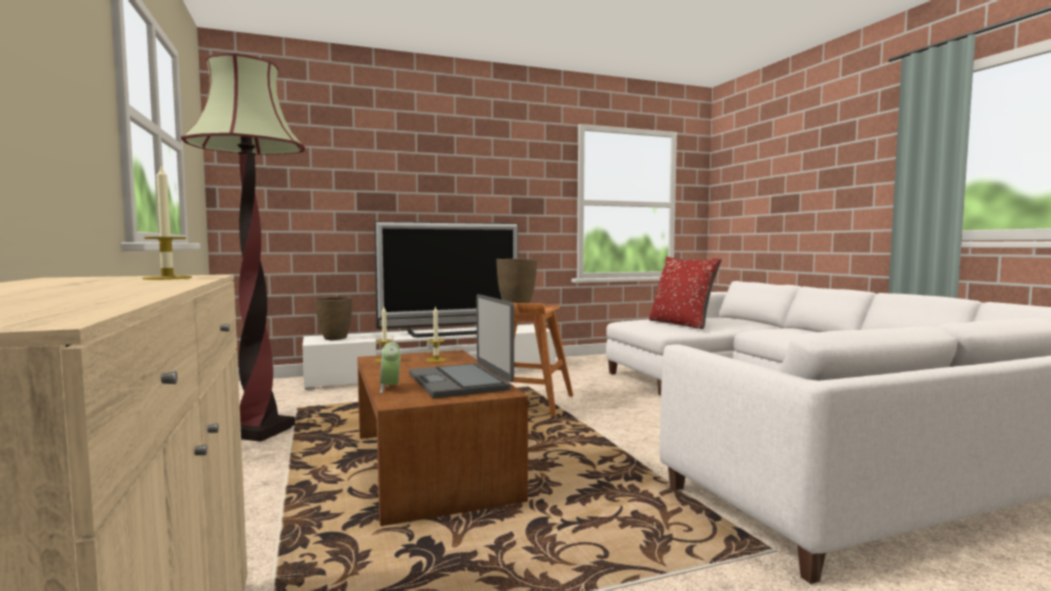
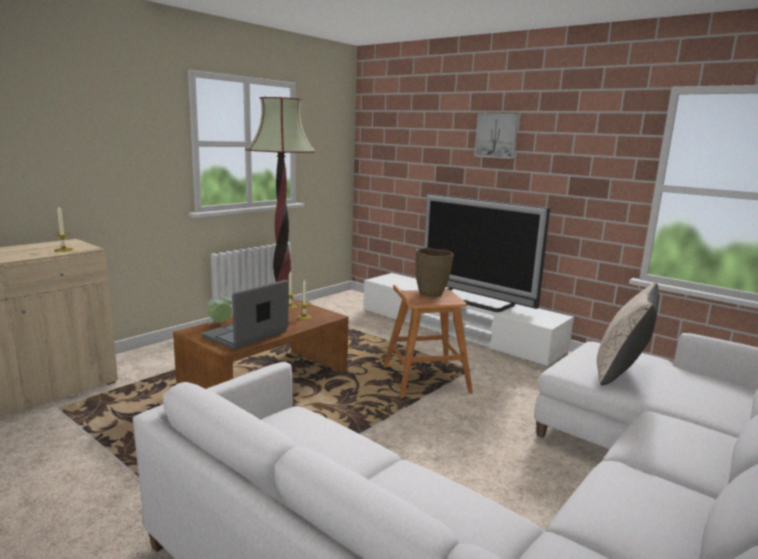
camera: 60 degrees right, 10 degrees up
brown vase [315,296,352,340] -> none
red pillow [649,257,721,329] -> beige pillow [597,282,659,385]
none -> picture [475,113,519,159]

